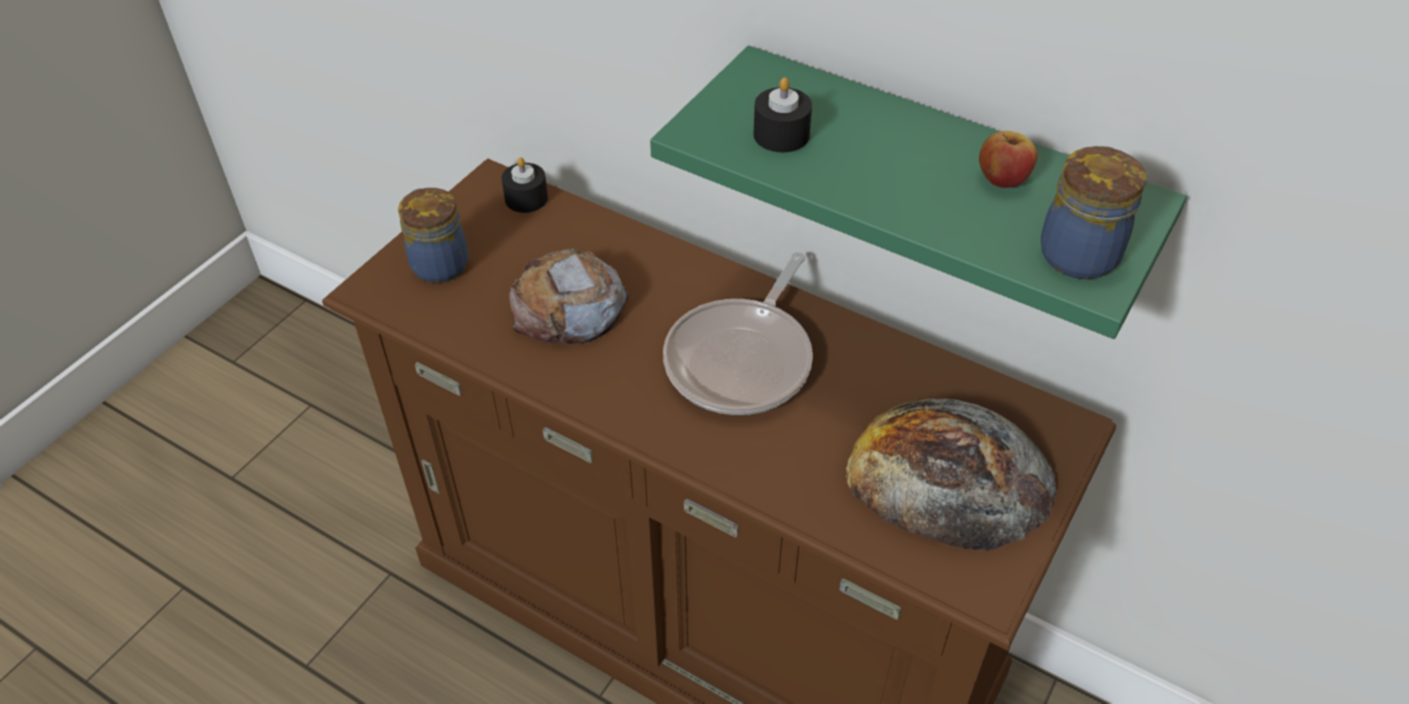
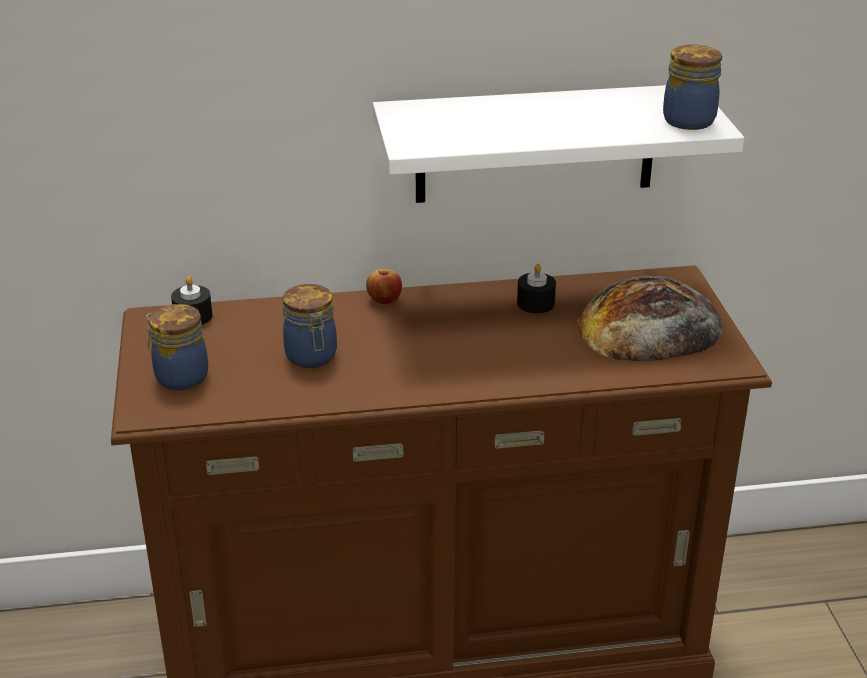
camera: 40 degrees left, 15 degrees down
bread [508,248,629,344] -> jar [283,284,337,368]
green shelf [650,46,1187,339] -> white shelf [373,85,744,203]
frying pan [663,252,813,415] -> none
black candle [754,77,812,152] -> black candle moved to [517,264,556,313]
apple [979,131,1037,188] -> apple moved to [366,269,402,304]

